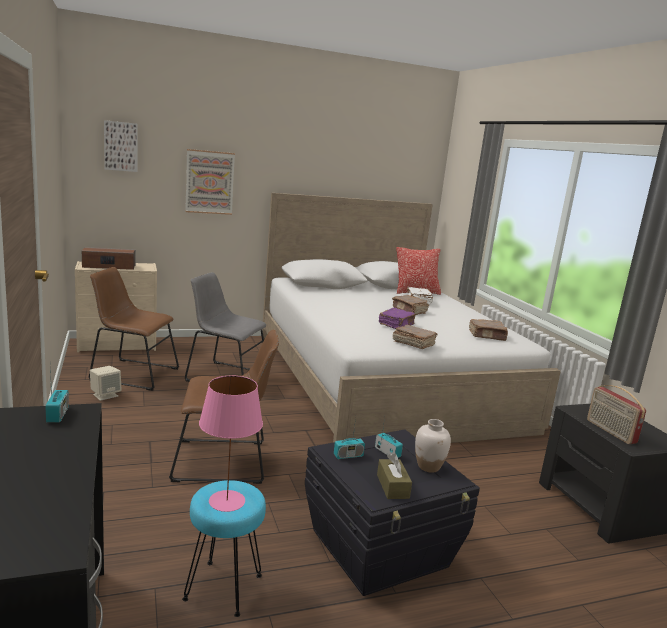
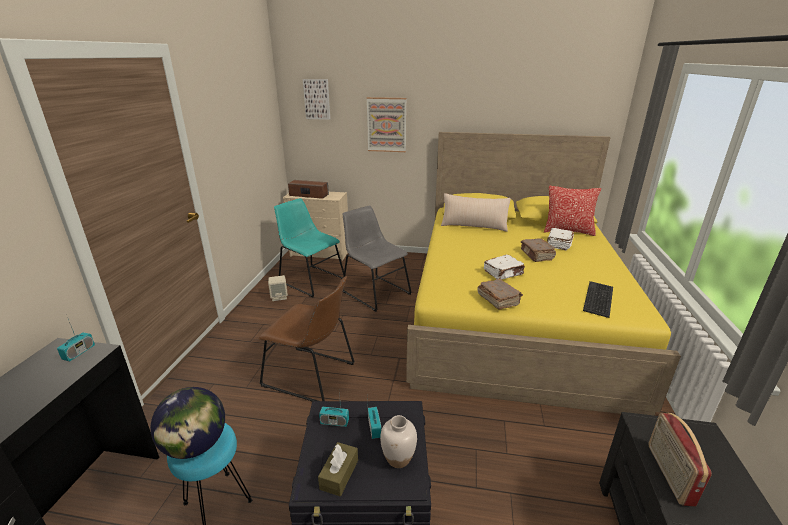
camera: 30 degrees right, 10 degrees up
brown chair [89,267,179,391] -> turquoise chair [274,198,344,298]
pink table lamp [199,376,263,512] -> globe [151,387,225,459]
white bed [262,193,561,443] -> yellow bed [406,132,681,416]
purple book [379,308,415,329] -> white book [484,255,525,279]
brown book [469,319,508,341] -> keyboard [583,281,613,318]
none -> beige pillow [441,193,511,232]

